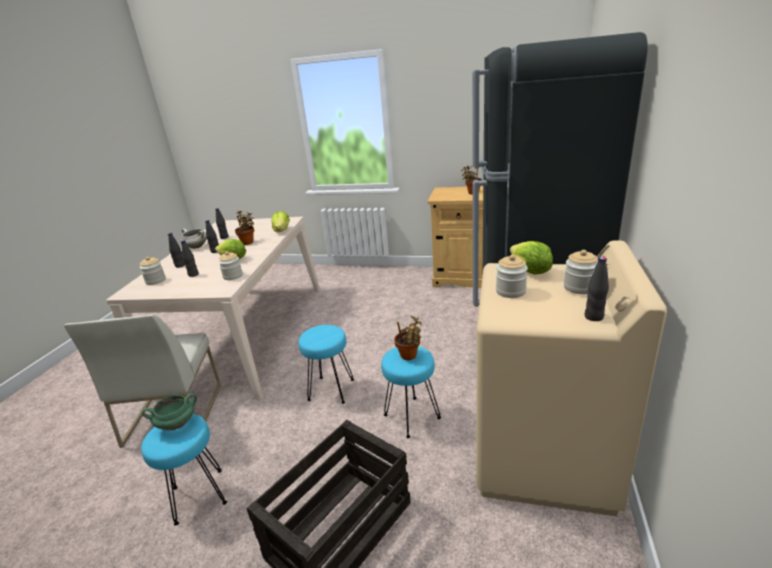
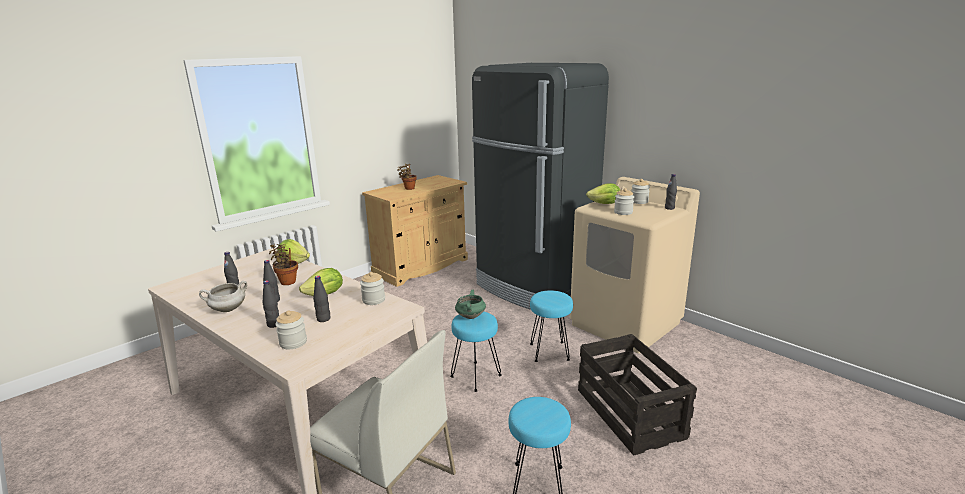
camera: 60 degrees left, 5 degrees down
green cooking pot [142,393,197,430] -> green cooking pot moved to [455,290,486,319]
potted plant [394,316,422,360] -> none

